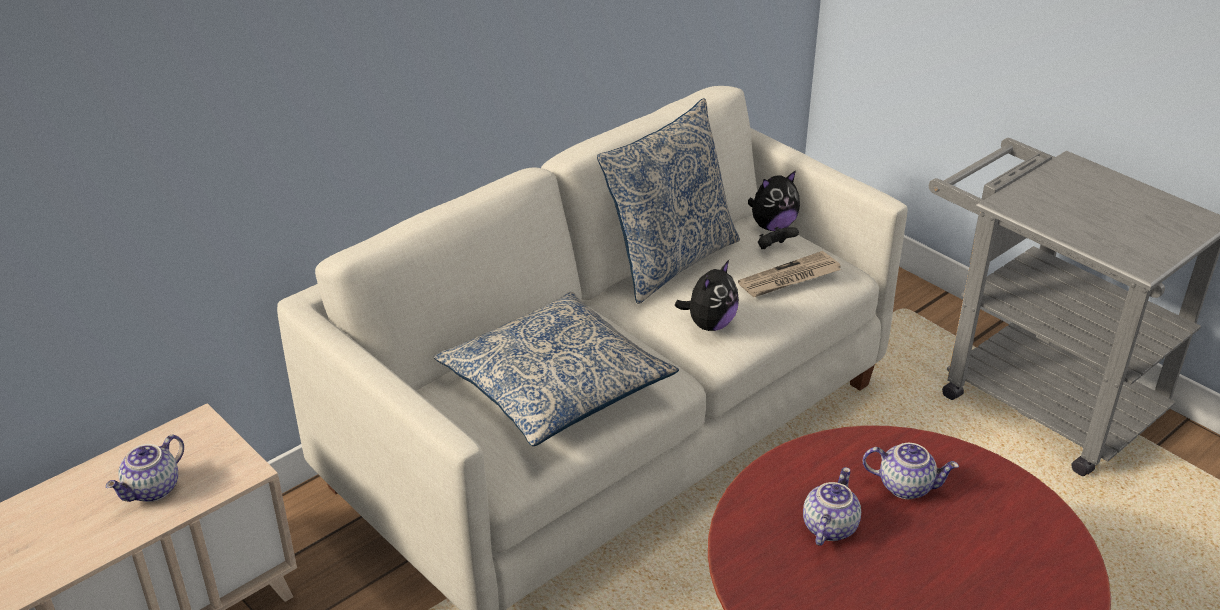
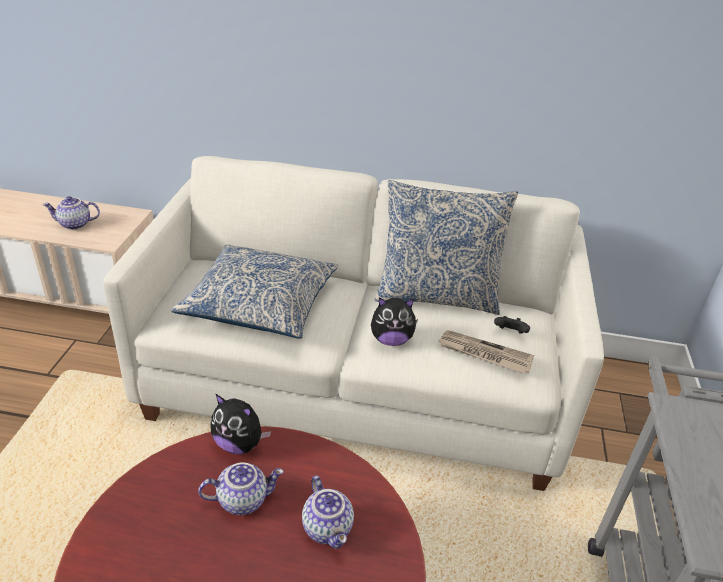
camera: 50 degrees right, 0 degrees up
plush toy [748,171,800,231] -> plush toy moved to [211,394,271,454]

